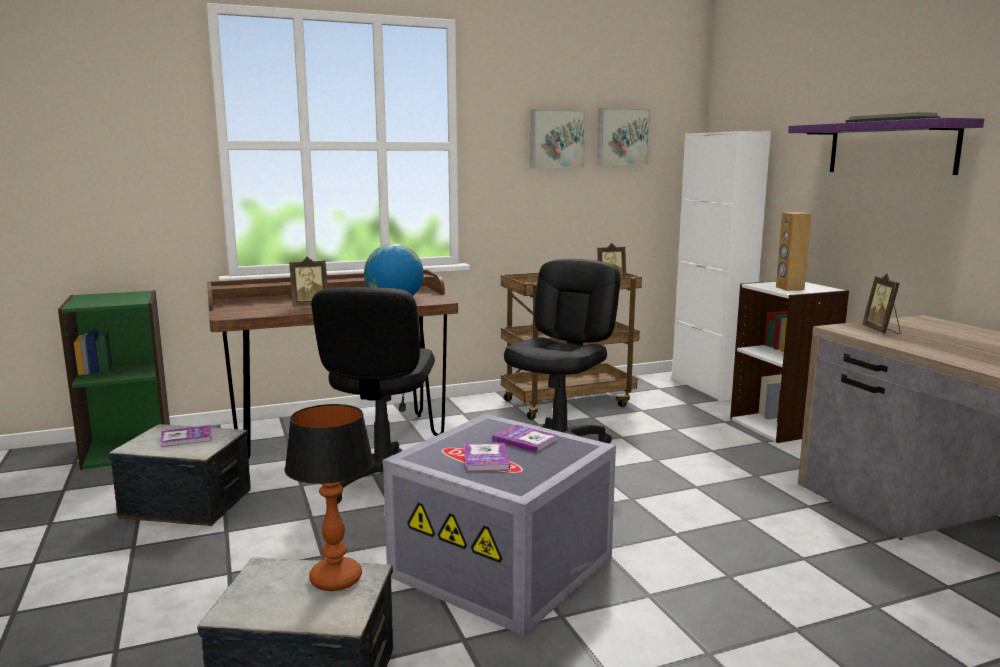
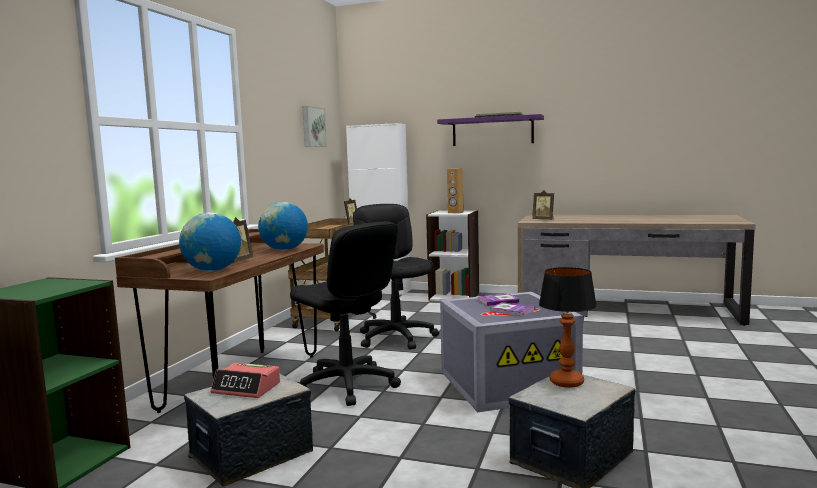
camera: 50 degrees left, 5 degrees down
book [160,425,212,447] -> alarm clock [210,363,280,398]
picture [530,109,586,168] -> none
none -> globe [179,213,241,271]

